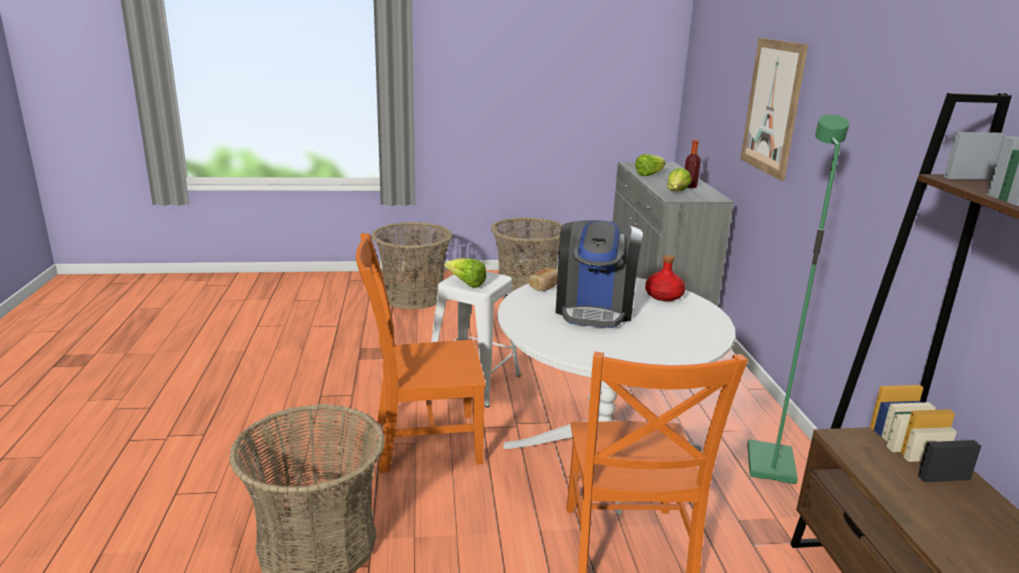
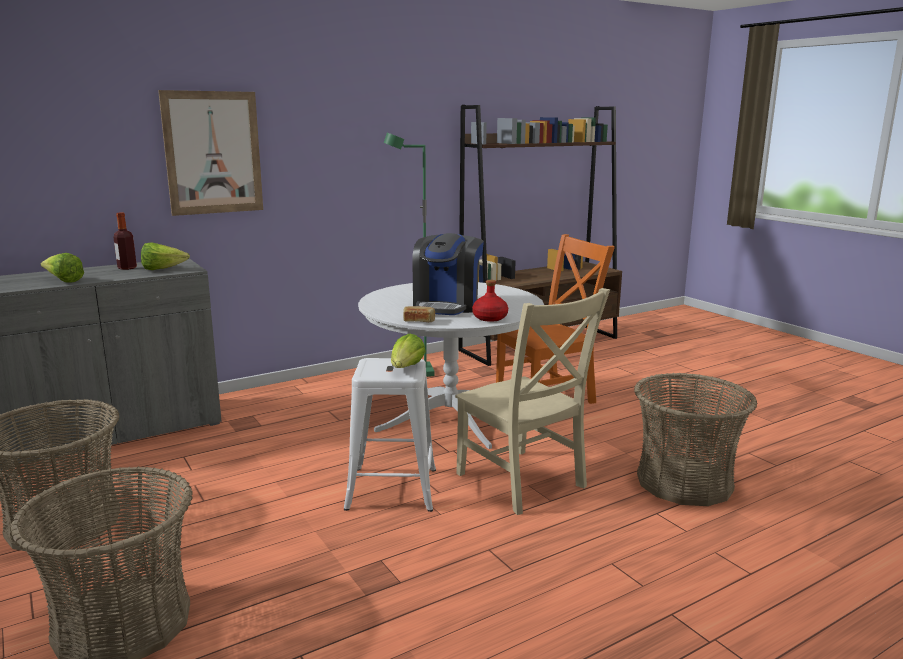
camera: 115 degrees left, 5 degrees down
orange chair [356,233,486,473] -> beige chair [455,288,610,515]
coffee machine [556,220,643,328] -> coffee machine turned 120 degrees clockwise [412,233,484,315]
red bottle [645,255,685,301] -> red bottle moved to [472,280,508,322]

